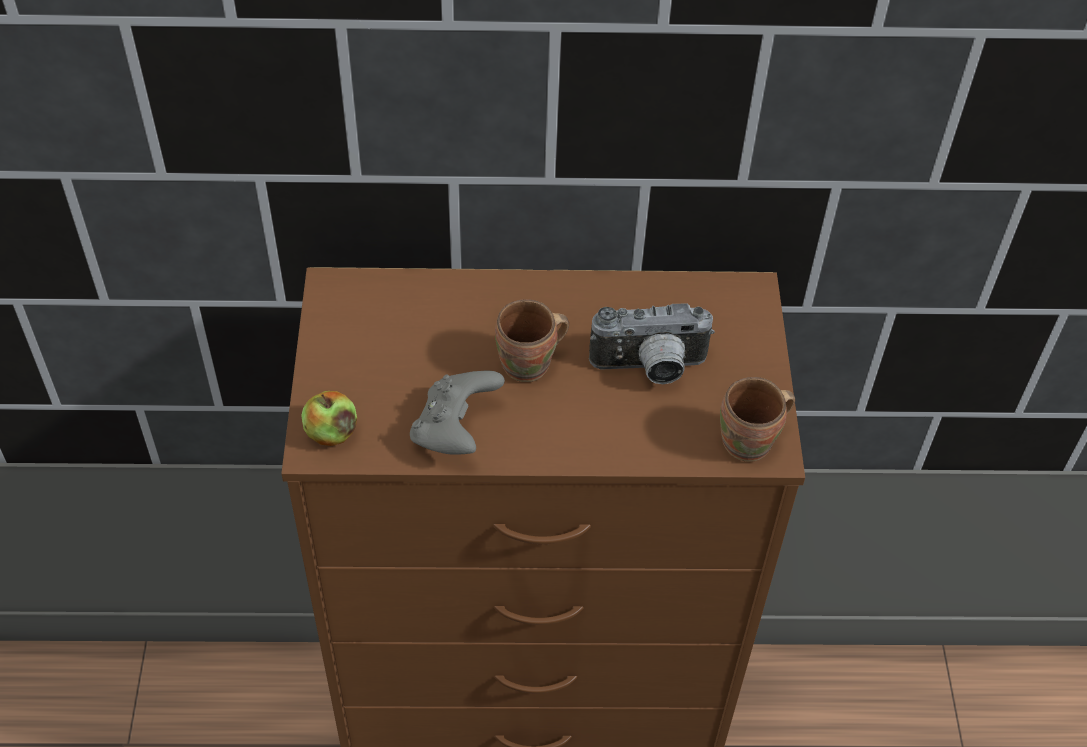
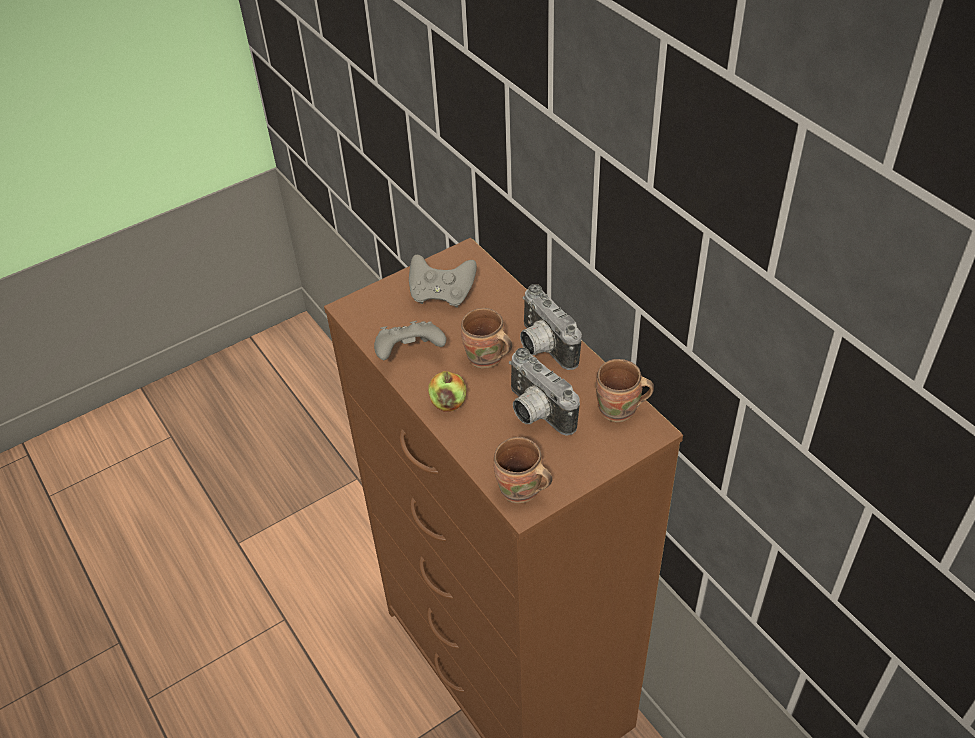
camera: 60 degrees right, 5 degrees down
apple [301,391,357,446] -> apple moved to [428,371,467,411]
none -> grey game controller [409,255,477,307]
none -> camera [520,284,582,370]
none -> brown mug [596,359,654,422]

